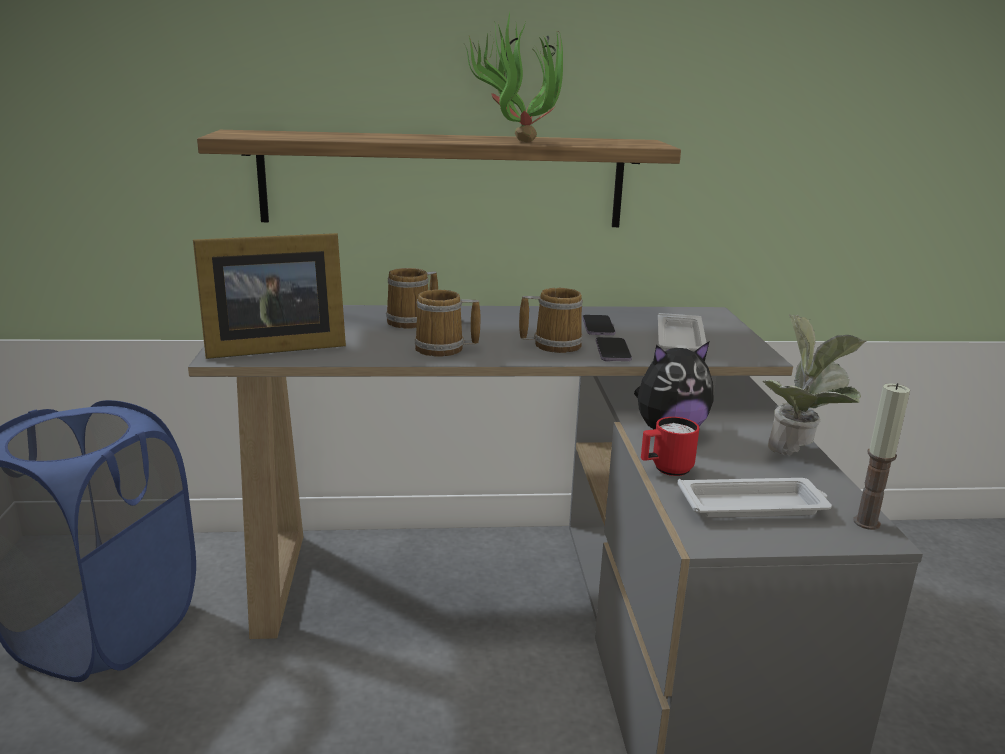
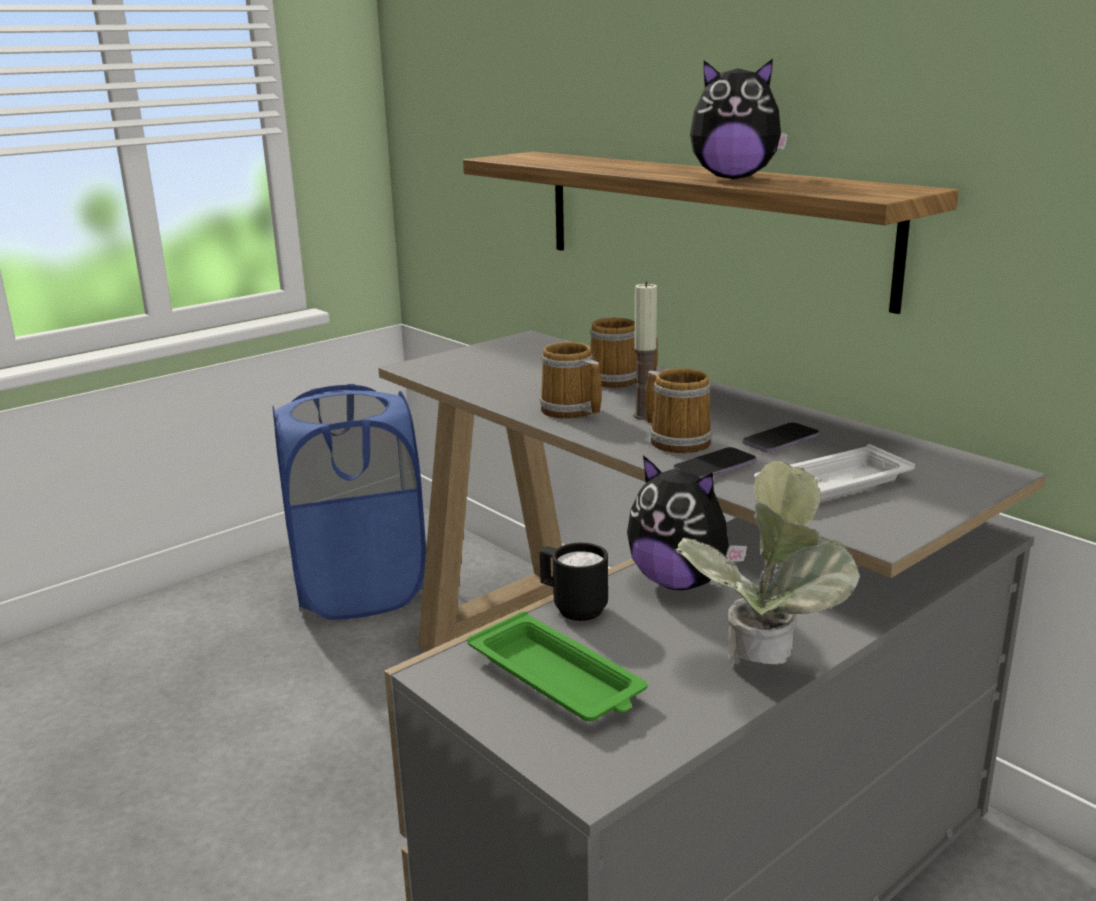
camera: 55 degrees right, 0 degrees up
picture frame [193,233,346,359] -> none
potted plant [465,11,563,143] -> plush toy [690,59,788,179]
red mug [641,417,699,476] -> black mug [540,543,608,621]
white tray [677,478,832,518] -> green tray [467,611,647,722]
candle [853,383,910,530] -> candle moved to [633,282,657,420]

